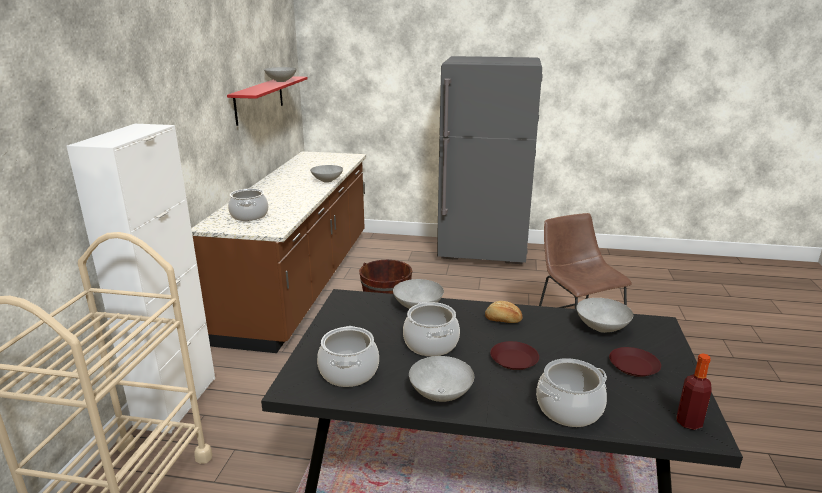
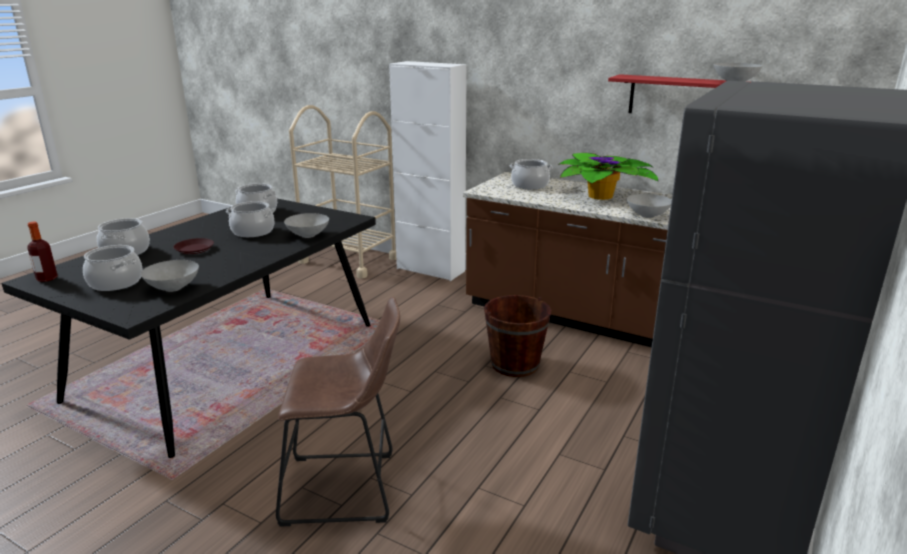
camera: 110 degrees right, 0 degrees up
grey bowl [409,356,474,402] -> none
bread [485,301,523,323] -> none
brown plate [609,347,661,377] -> cooking pot [83,245,143,291]
none -> potted plant [558,153,659,200]

